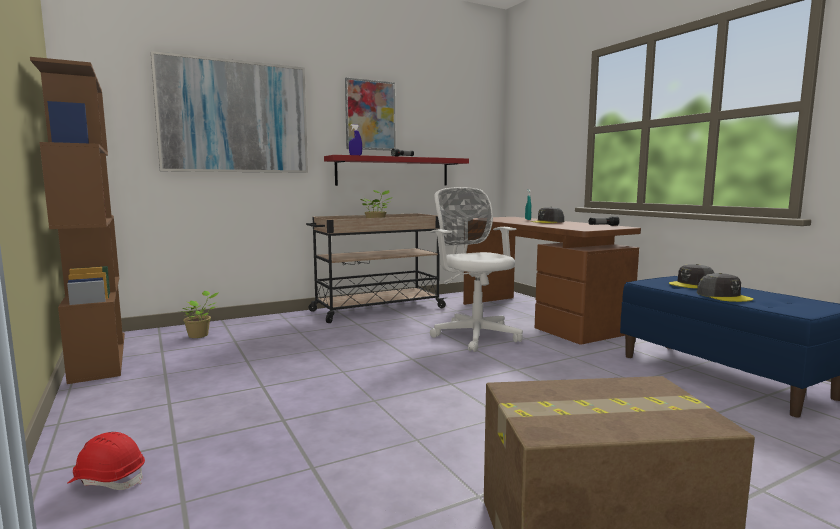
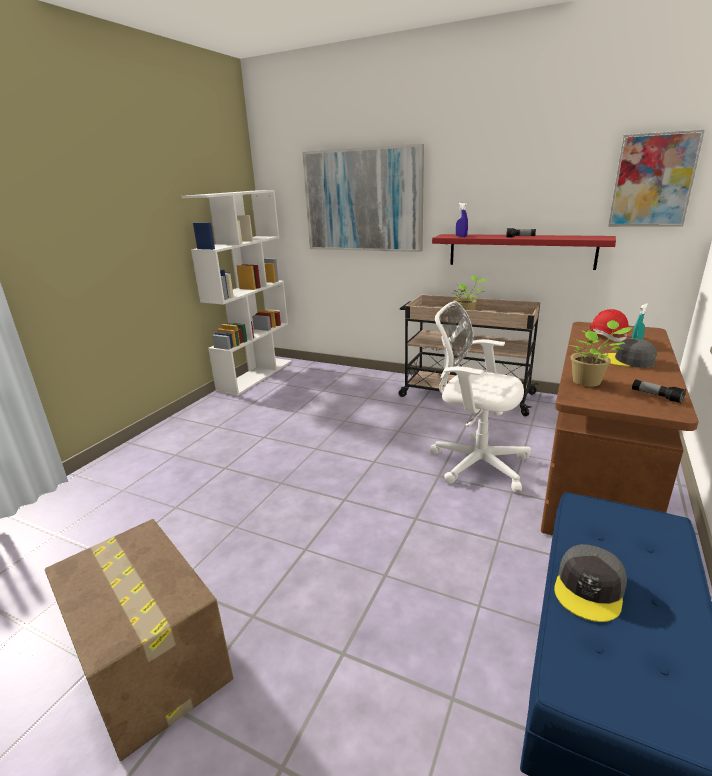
camera: 55 degrees right, 15 degrees up
brown bookcase [30,57,125,384] -> white bookcase [182,190,292,396]
red hard hat [67,432,145,490] -> red hard hat moved to [586,309,630,342]
potted plant [181,291,218,338] -> potted plant moved to [569,320,632,387]
picture [345,78,396,151] -> picture moved to [608,130,705,227]
white office chair [430,187,523,352] -> white office chair turned 90 degrees counterclockwise [430,301,531,492]
grey cap [669,264,714,289] -> none

